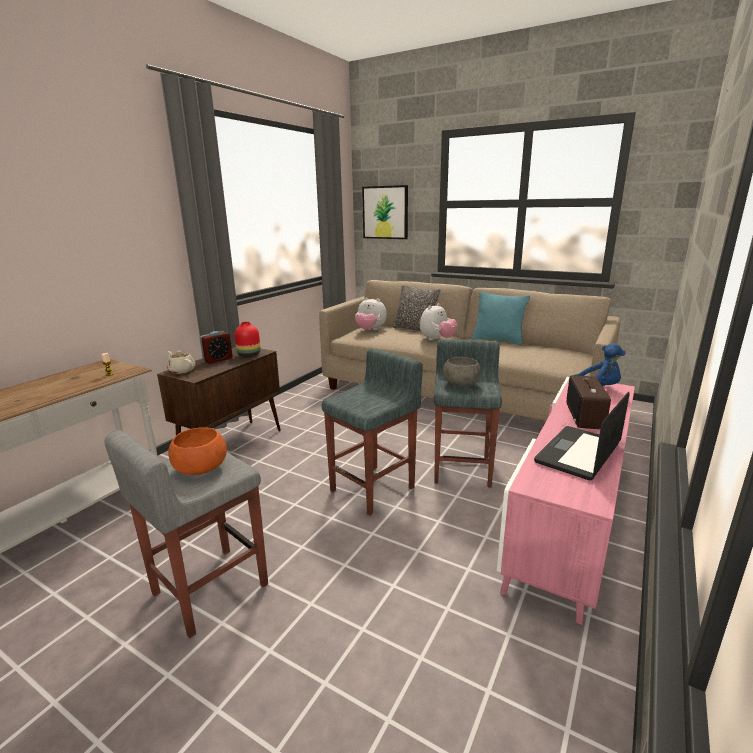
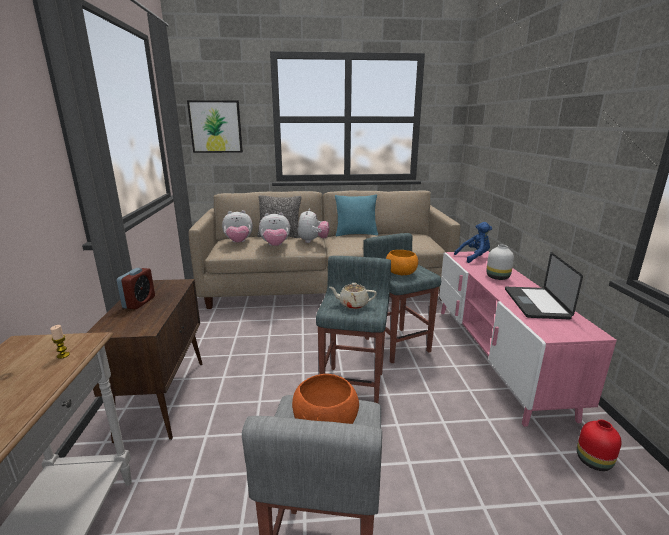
camera: 35 degrees left, 0 degrees up
beige teapot [167,351,195,374] -> beige teapot moved to [329,283,377,309]
red vase [235,322,261,357] -> red vase moved to [577,420,621,471]
grey bowl [443,357,481,387] -> orange bowl [386,250,418,275]
radio [566,375,611,429] -> white vase [486,245,514,280]
none -> plush toy [259,212,290,246]

